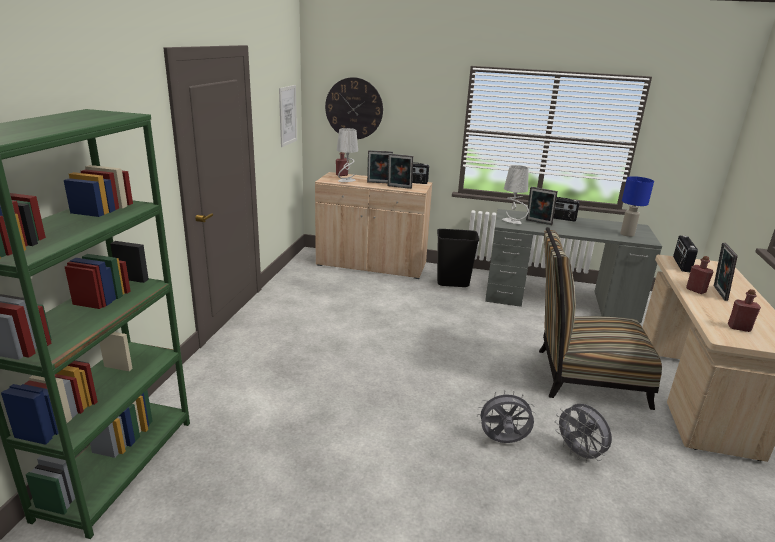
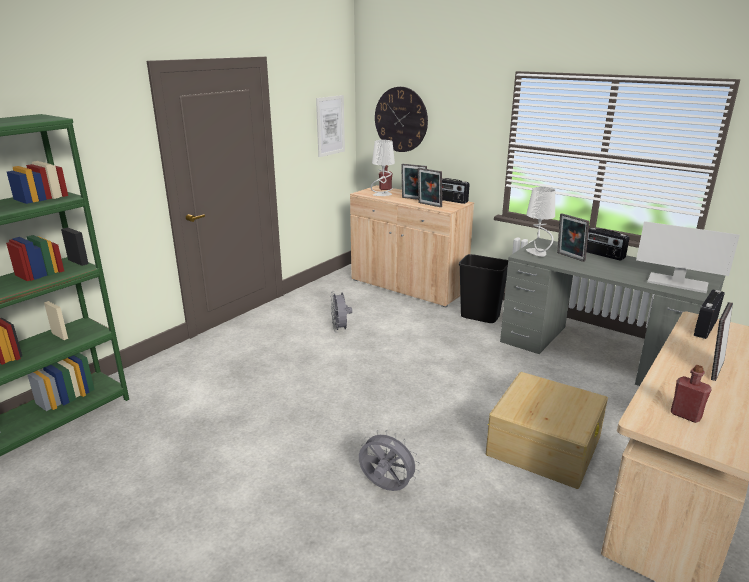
camera: 25 degrees right, 0 degrees up
chair [539,227,662,410] -> beige storage box [486,372,608,489]
grey fan [555,404,612,463] -> grey fan moved to [330,291,352,333]
blue table lamp [620,176,654,237] -> monitor [636,221,740,293]
red bottle [686,256,714,294] -> none

